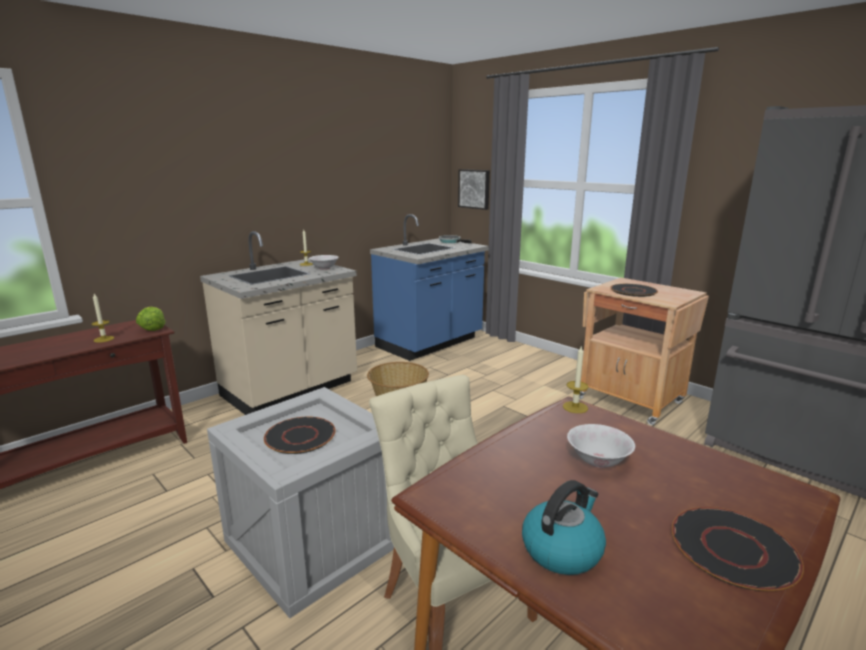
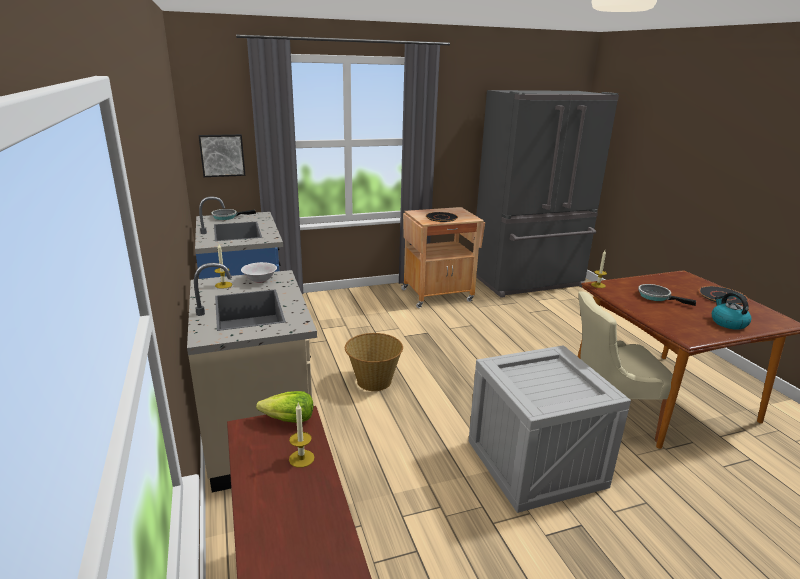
camera: 65 degrees left, 5 degrees up
black plate [264,417,336,454] -> none
white bowl [567,424,635,468] -> frying pan [638,284,696,306]

